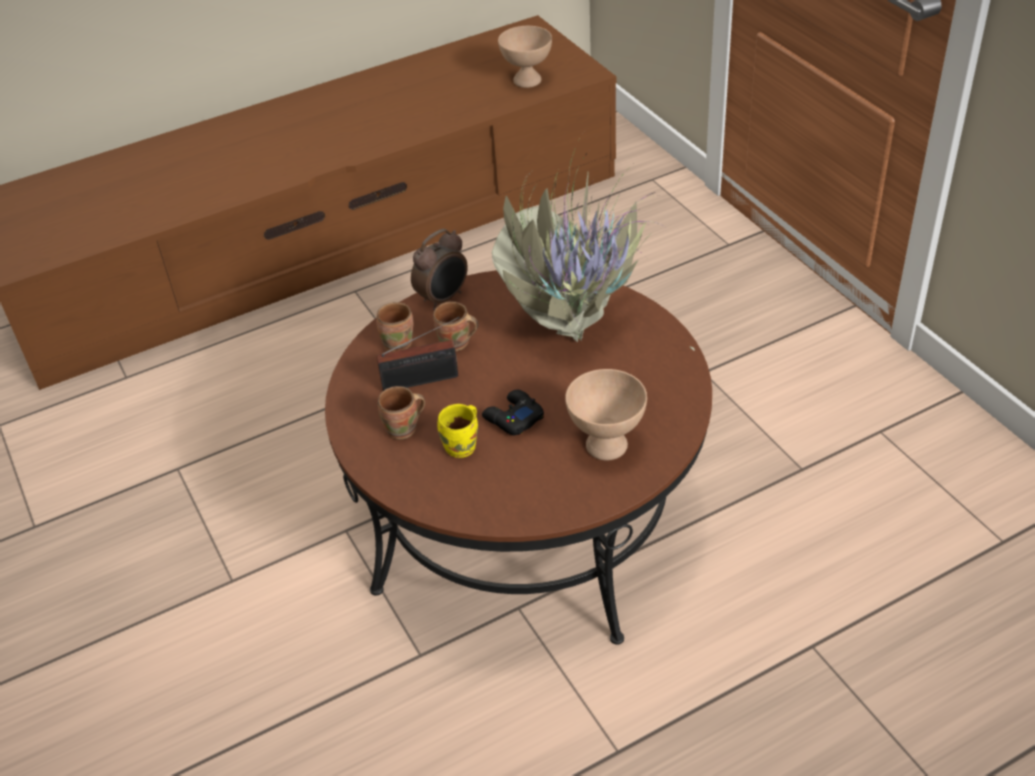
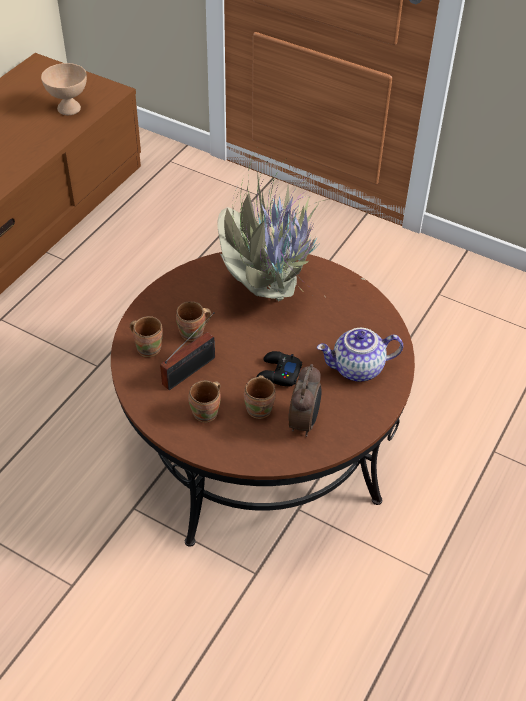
camera: 35 degrees left, 5 degrees up
alarm clock [411,229,468,310] -> alarm clock moved to [288,364,322,437]
yellow mug [437,404,478,458] -> brown mug [244,375,276,419]
beige bowl [565,369,647,460] -> teapot [317,328,403,382]

